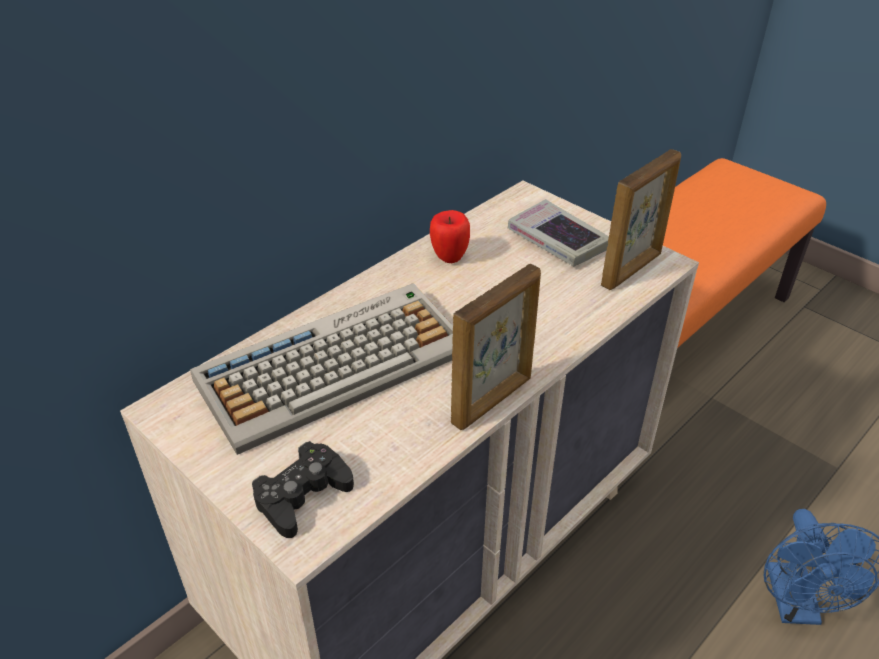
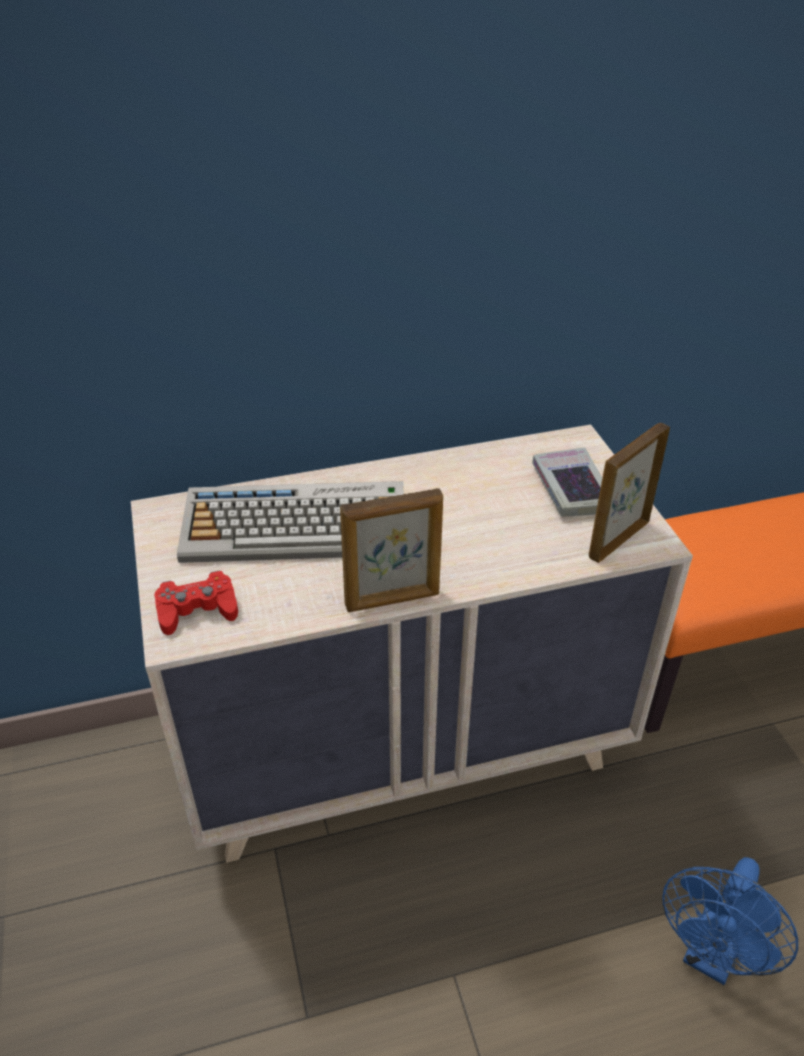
camera: 30 degrees right, 0 degrees up
black game controller [252,441,354,538] -> red game controller [154,570,238,635]
apple [430,210,470,263] -> none
picture frame [601,149,681,290] -> picture frame turned 150 degrees clockwise [589,423,670,563]

